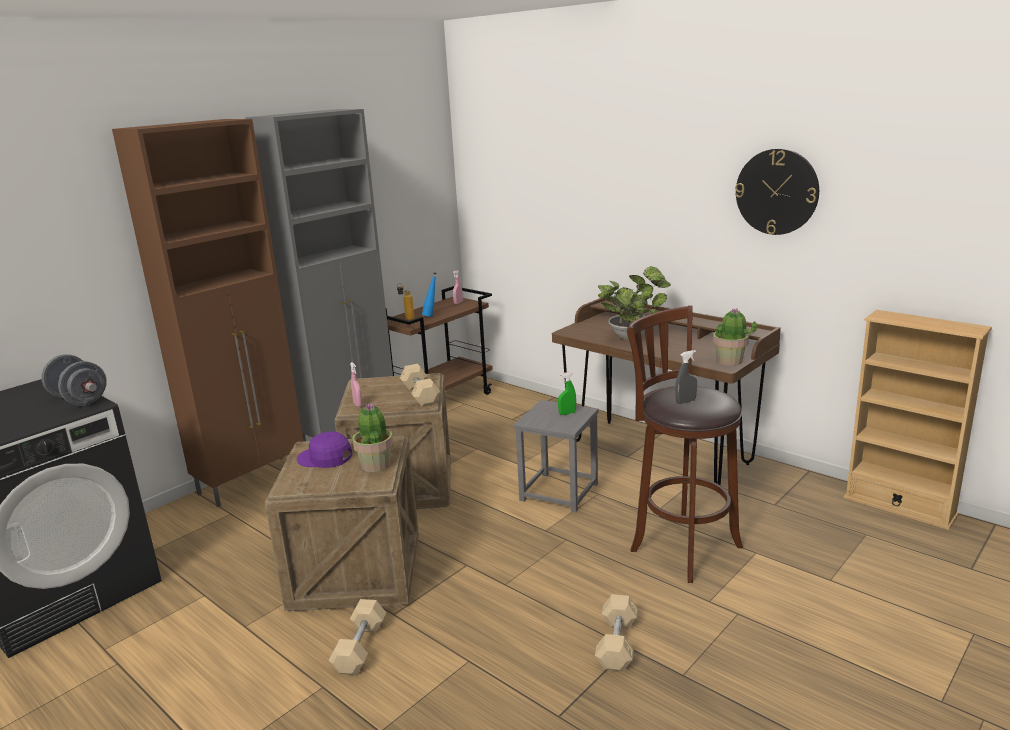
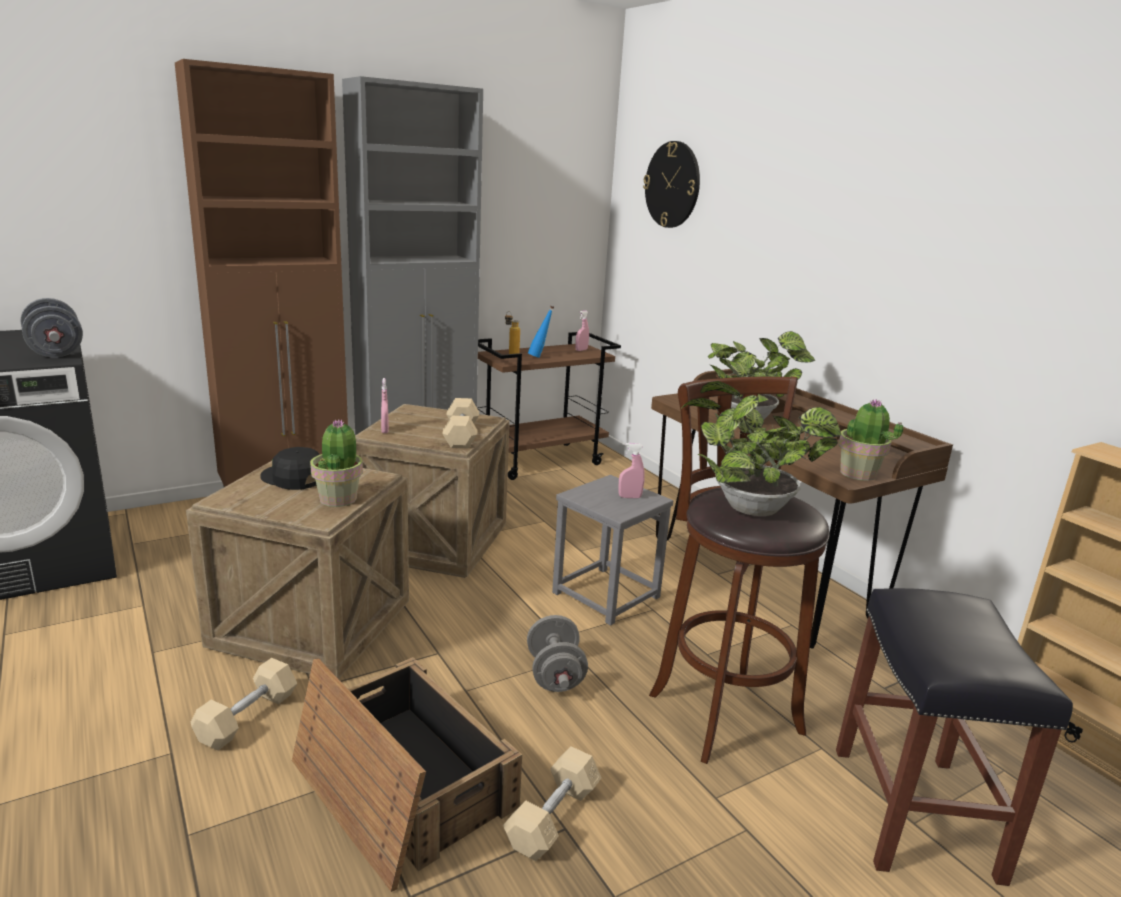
camera: 15 degrees right, 0 degrees up
purple cap [297,431,352,468] -> black cap [260,447,320,490]
green spray bottle [558,372,576,415] -> pink spray bottle [618,443,645,498]
grey spray bottle [675,350,697,404] -> potted plant [680,381,841,516]
wall clock [735,149,819,235] -> wall clock moved to [643,141,700,228]
none -> crate [292,657,522,892]
none -> grey dumbbell [527,615,588,692]
none -> black stool [836,588,1073,886]

